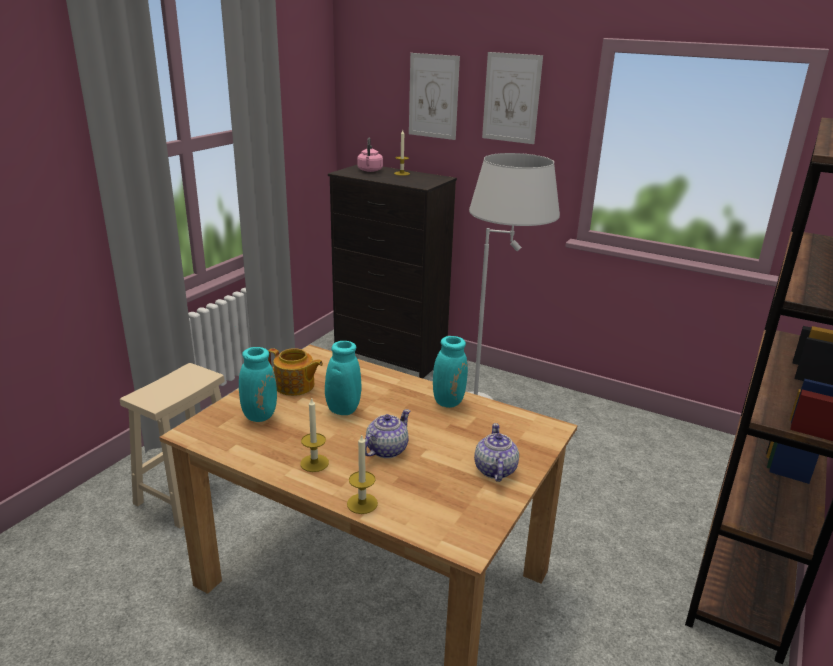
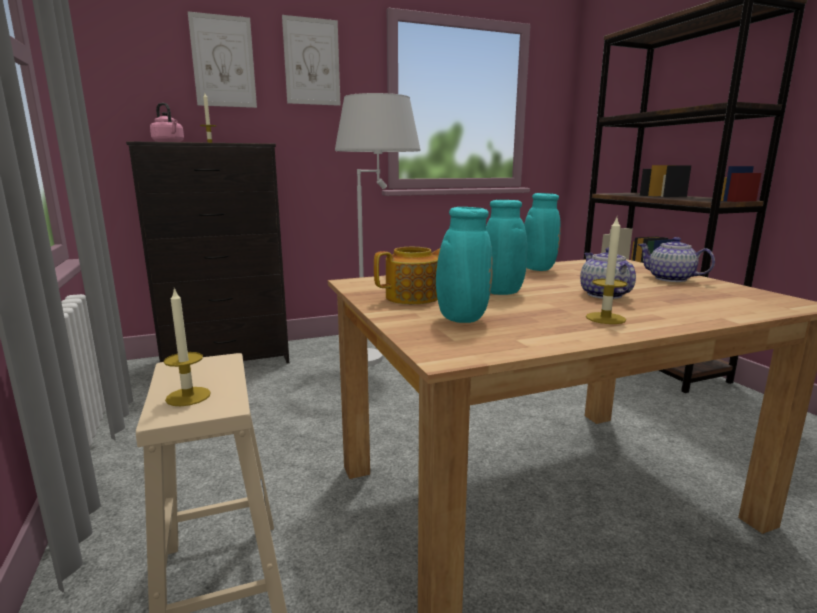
camera: 50 degrees left, 10 degrees down
candle [347,434,378,514] -> candle moved to [163,288,211,406]

